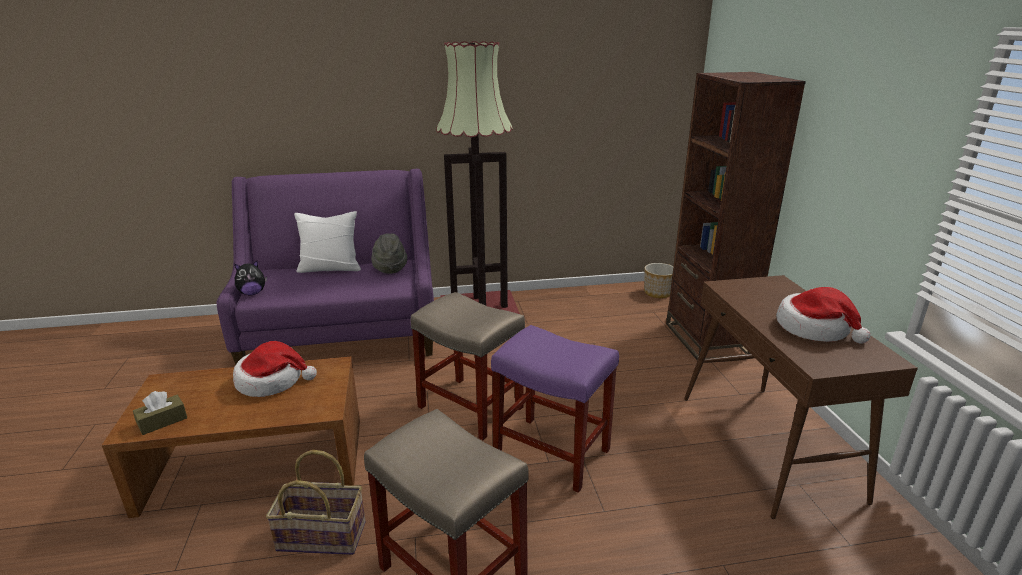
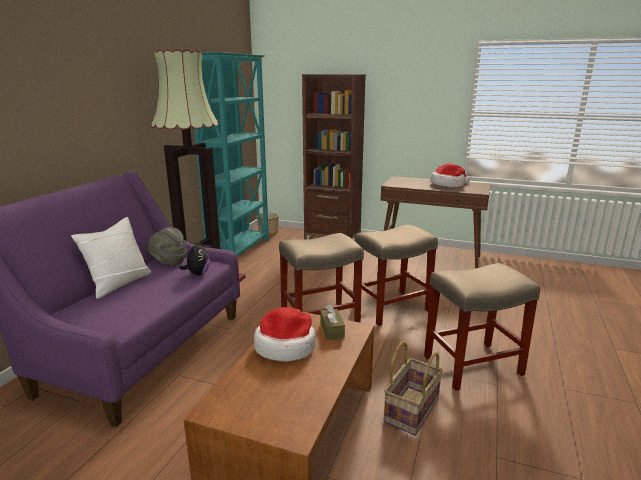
camera: 60 degrees left, 5 degrees down
brown tissue box [133,391,187,435] -> brown tissue box moved to [320,305,345,340]
plush toy [235,261,267,295] -> plush toy moved to [179,240,210,275]
purple stool [491,325,619,493] -> beige stool [353,225,438,326]
none -> turquoise bookcase [194,52,269,256]

